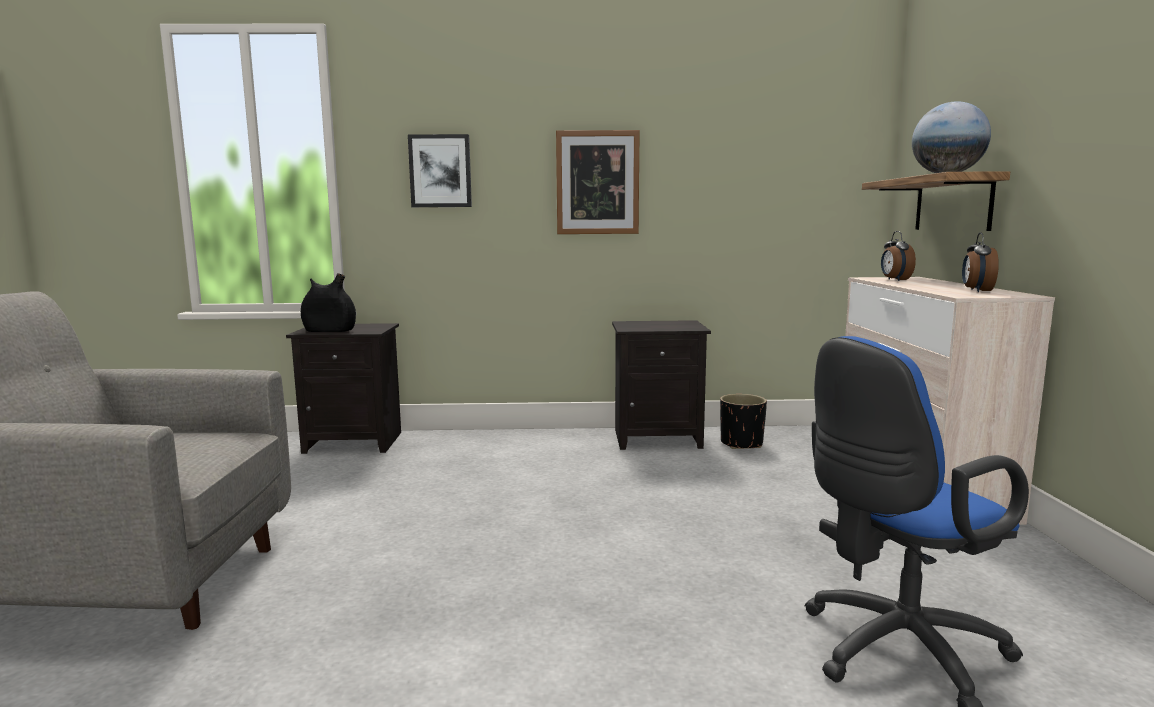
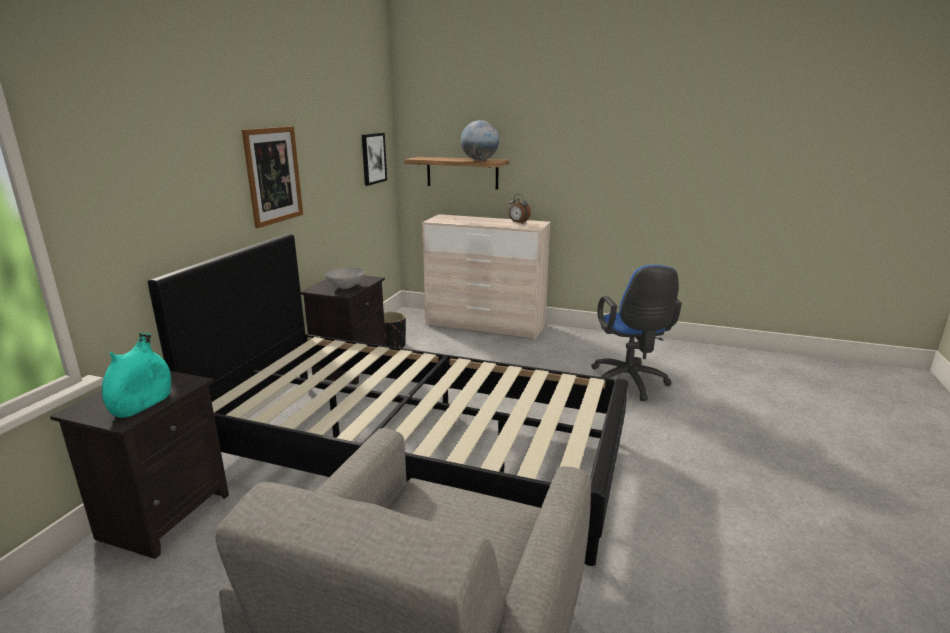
camera: 70 degrees left, 10 degrees up
black vase [301,273,356,332] -> turquoise vase [102,333,171,418]
picture [408,134,472,207] -> picture moved to [362,133,387,186]
alarm clock [881,231,916,281] -> none
none -> black bed [148,234,628,566]
none -> grey bowl [324,268,364,289]

